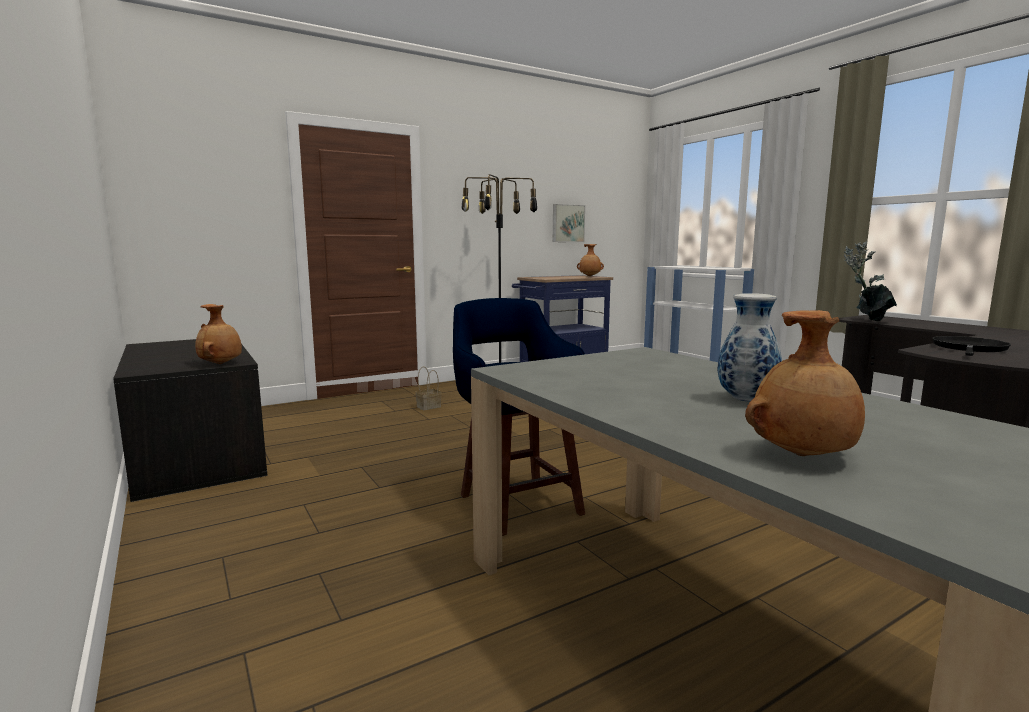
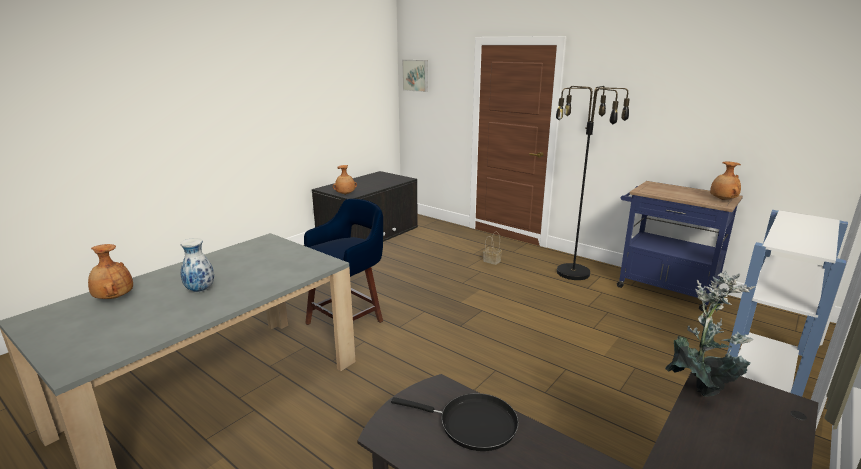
camera: 70 degrees right, 10 degrees up
picture [553,204,585,242] -> picture moved to [402,60,428,92]

